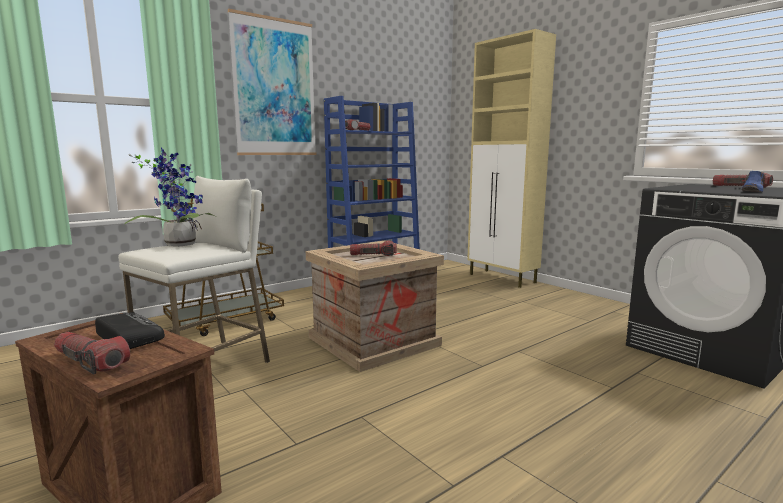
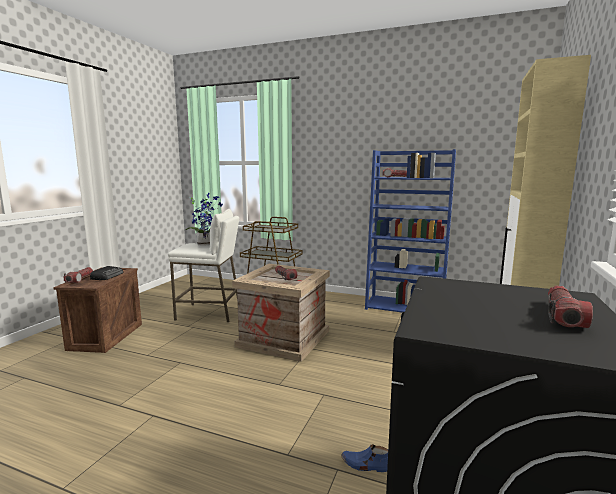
camera: 60 degrees right, 0 degrees up
picture [228,9,316,155] -> none
blue shoe [741,171,764,192] -> blue shoe moved to [341,444,388,472]

